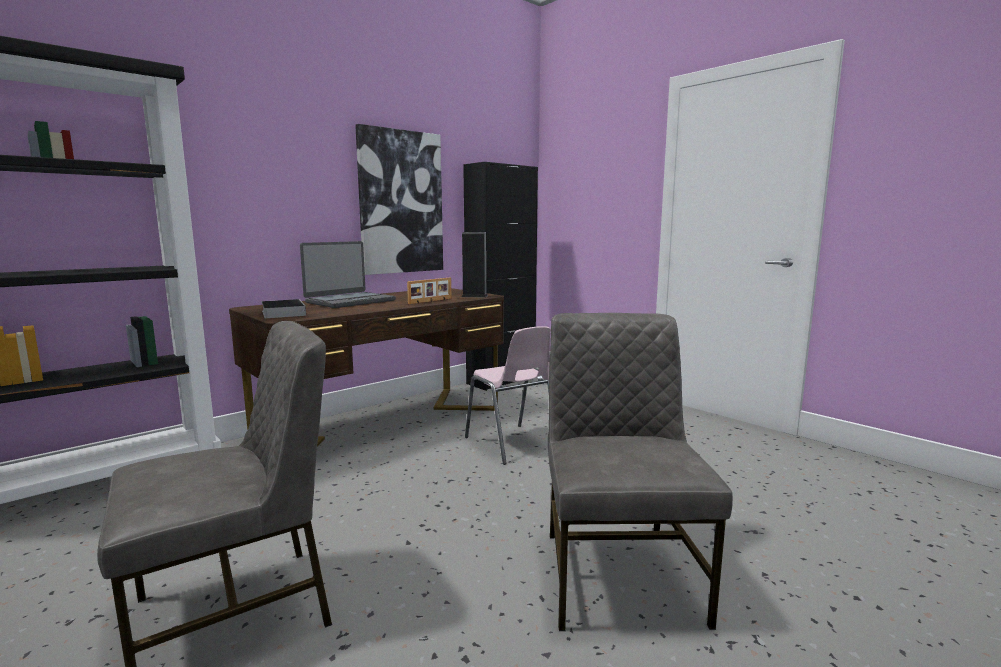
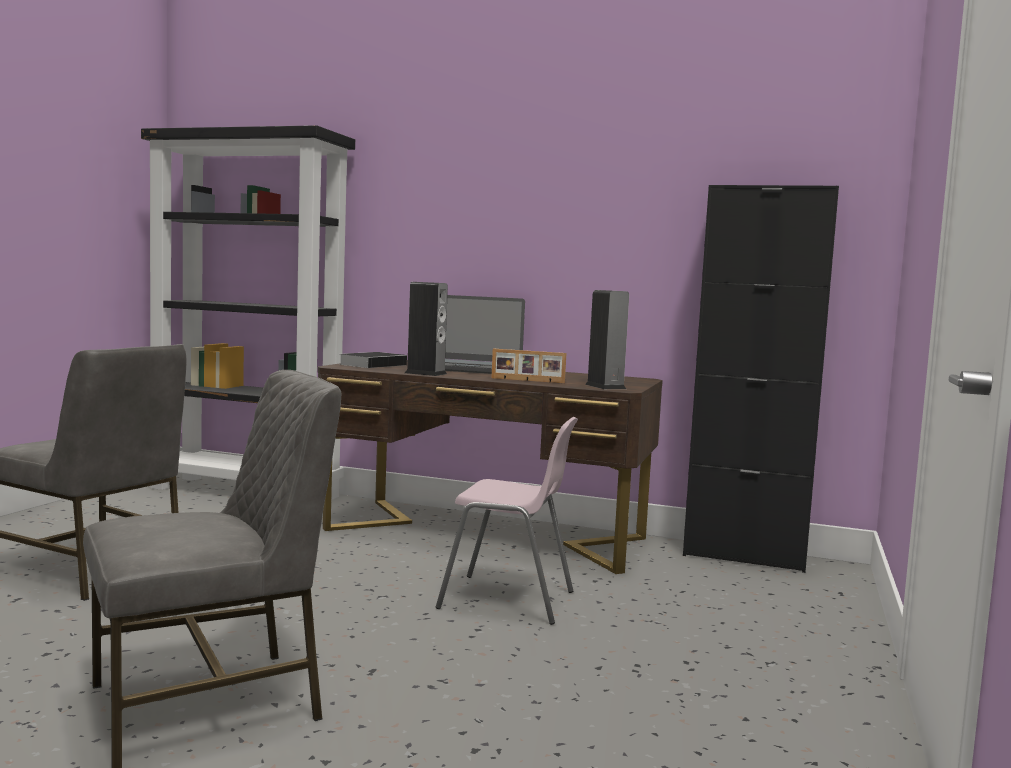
camera: 60 degrees right, 5 degrees down
picture [355,124,443,275] -> none
pink chair [465,326,551,465] -> pink chair turned 105 degrees counterclockwise [436,417,578,625]
none -> speaker [405,282,448,376]

